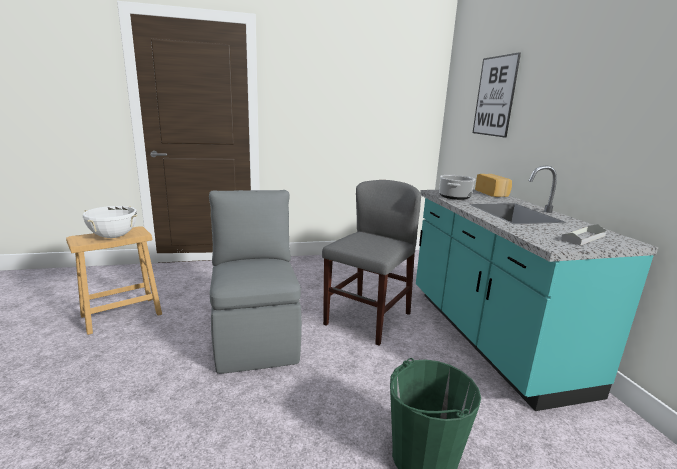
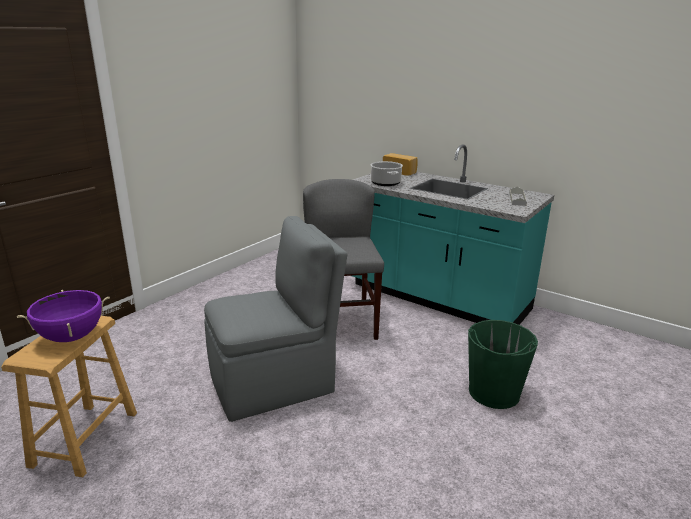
camera: 40 degrees left, 5 degrees up
white cooking pot [83,206,137,238] -> purple cooking pot [17,290,110,342]
grey chair [209,190,302,374] -> grey chair turned 120 degrees clockwise [204,216,347,422]
picture [473,52,521,138] -> none

